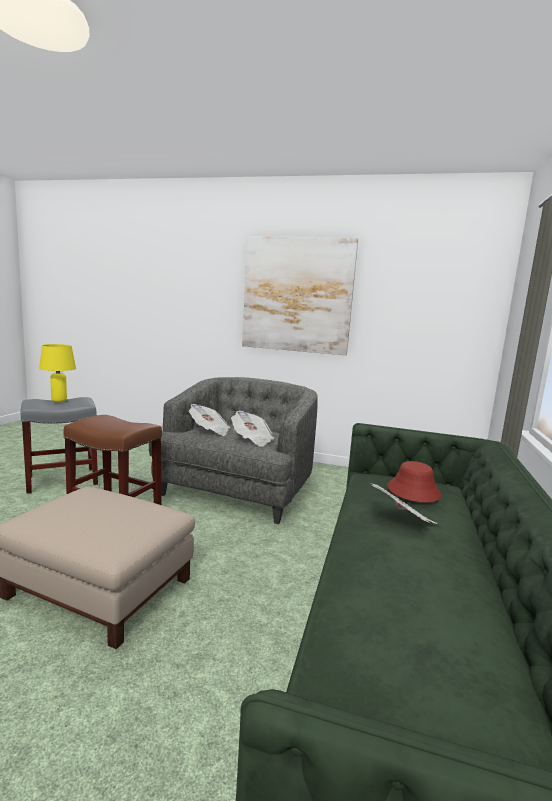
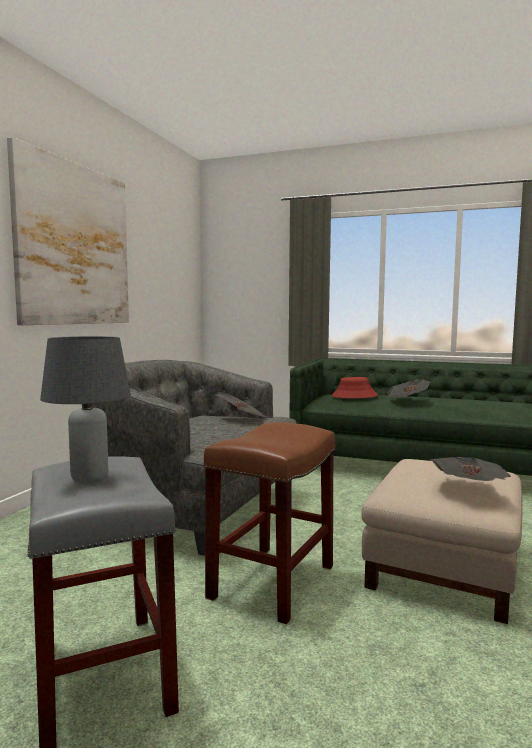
camera: 85 degrees left, 5 degrees down
yellow table lamp [39,344,76,402] -> grey table lamp [40,336,131,484]
newspaper [189,404,230,436] -> newspaper moved to [430,457,511,481]

